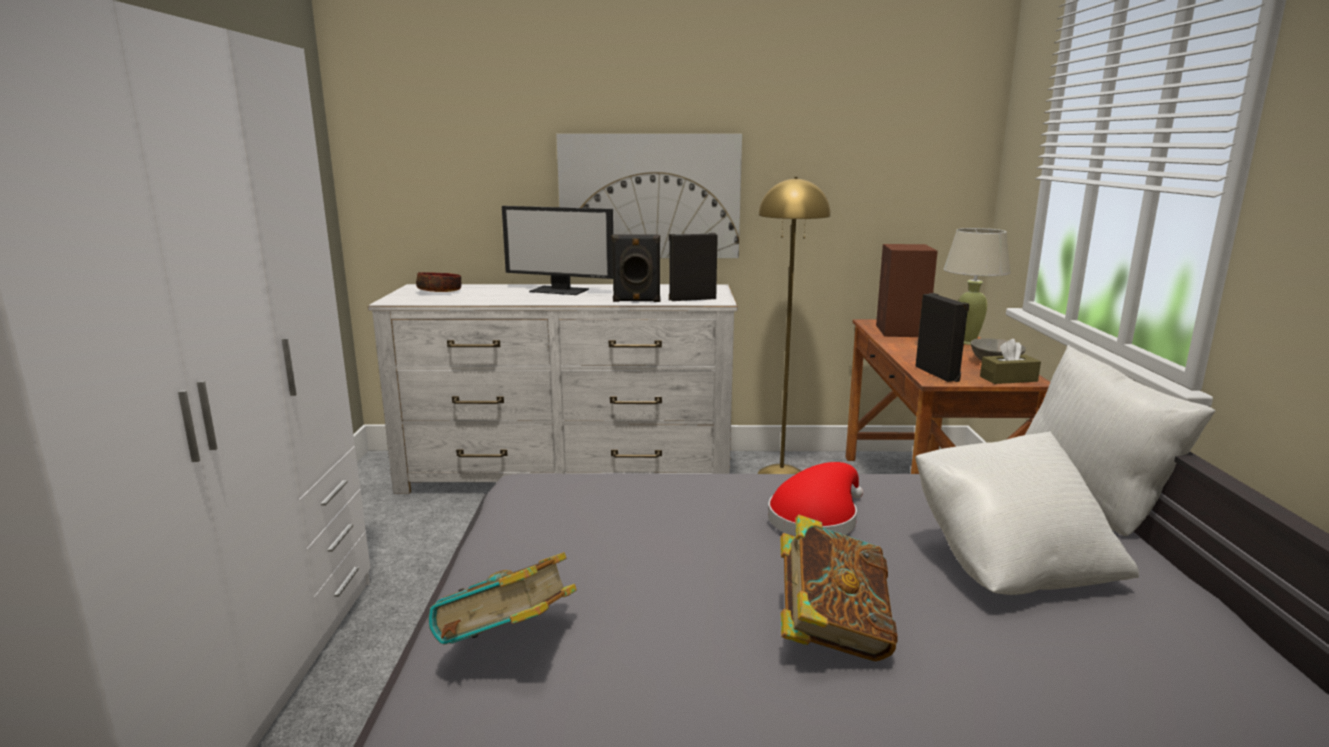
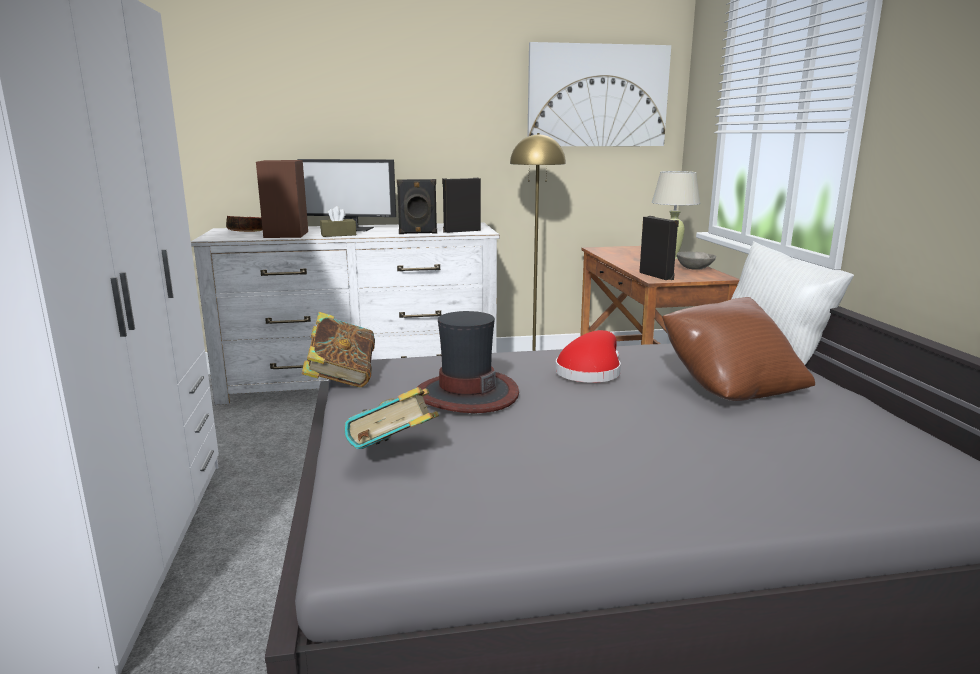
camera: 10 degrees left, 0 degrees up
picture [556,134,742,258] -> picture moved to [528,42,671,146]
book [781,514,898,661] -> book moved to [301,312,375,387]
brown speaker [876,244,938,337] -> brown speaker moved to [256,160,308,238]
white pillow [915,431,1139,595] -> brown pillow [662,297,815,401]
brown tissue box [980,339,1041,384] -> brown tissue box moved to [320,206,356,237]
none -> hat [417,311,519,413]

